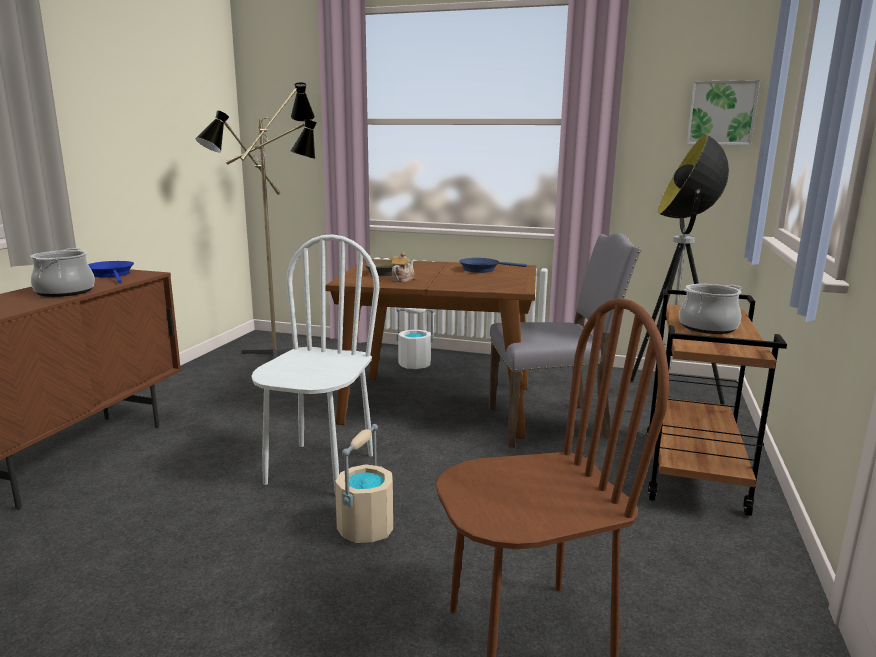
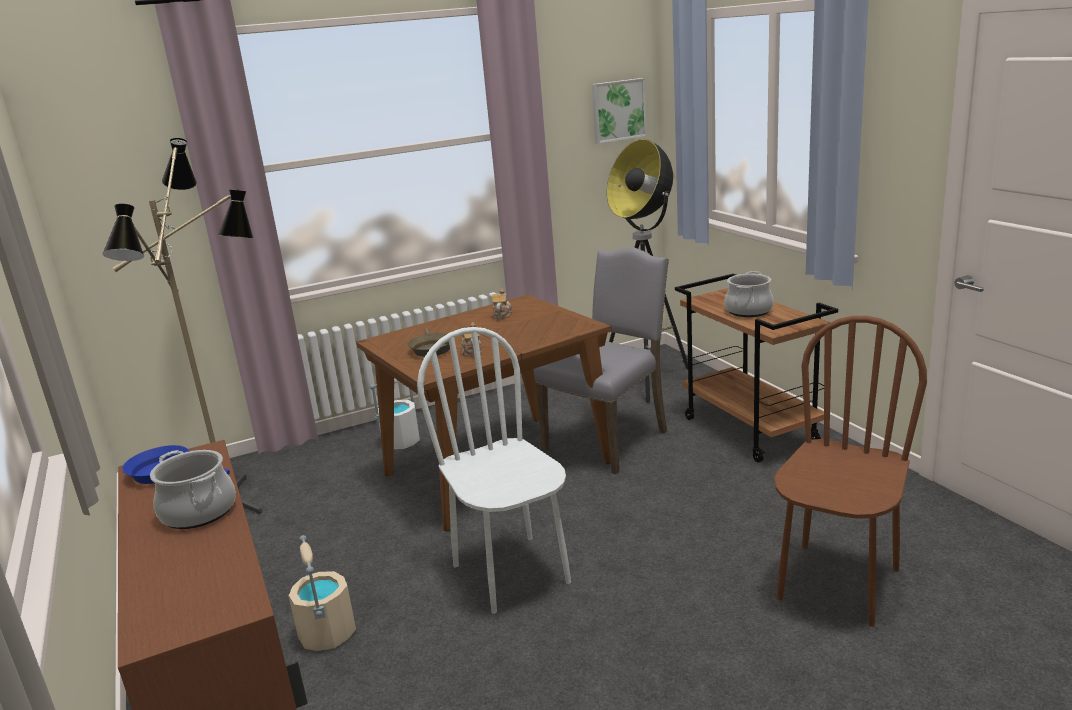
camera: 40 degrees left, 5 degrees up
beige bucket [335,424,393,543] -> beige bucket moved to [289,535,356,651]
blue frying pan [459,258,527,273] -> teapot [492,289,512,319]

